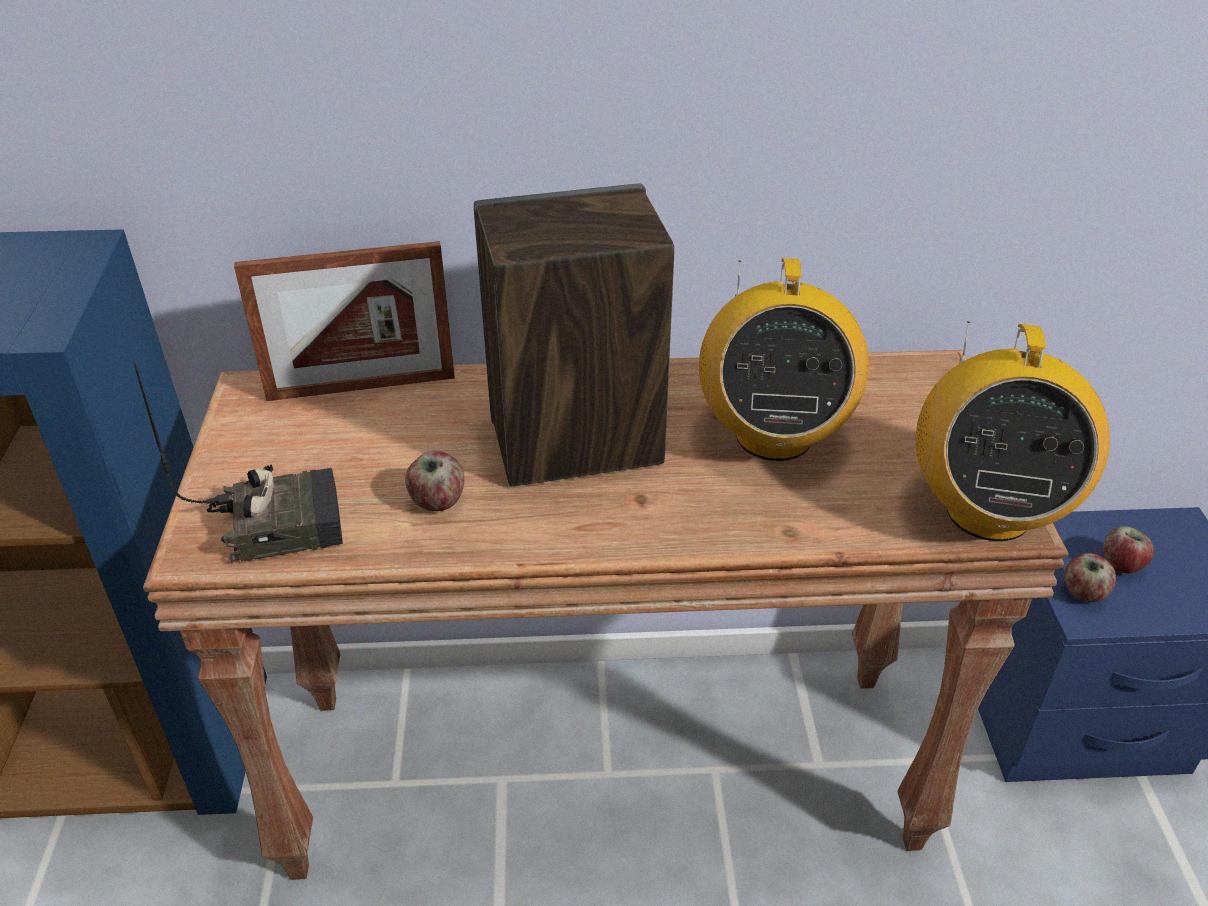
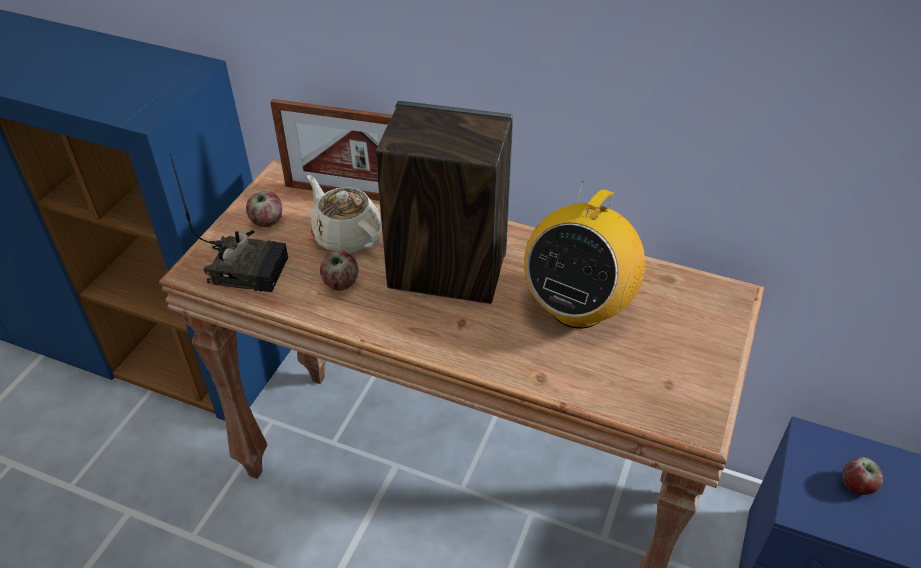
camera: 25 degrees right, 5 degrees up
radio [916,321,1110,541] -> none
apple [1064,553,1116,602] -> apple moved to [246,191,282,227]
none -> beige teapot [307,175,382,253]

